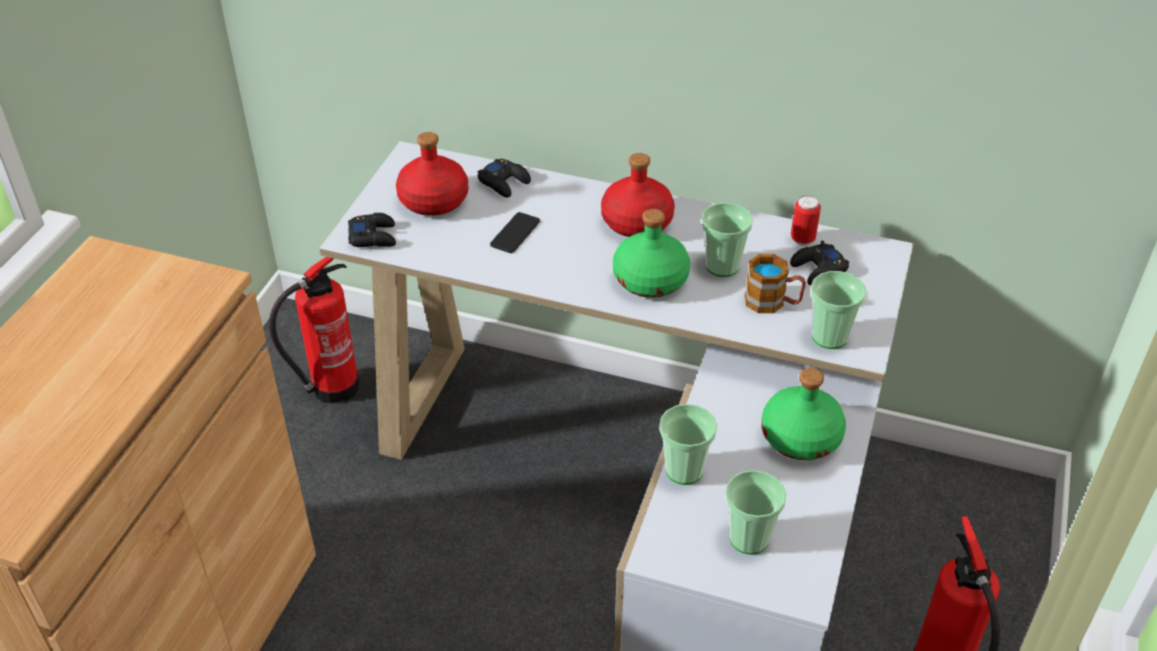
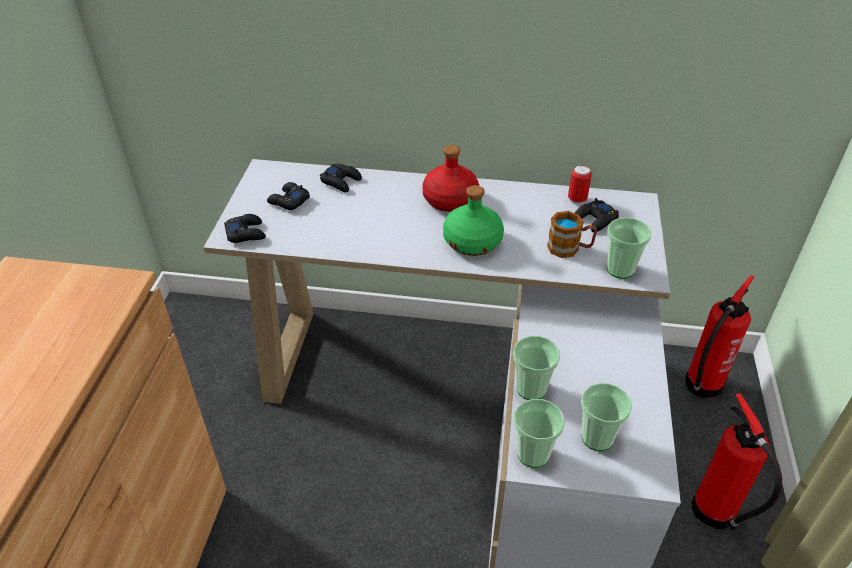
camera: 10 degrees left, 0 degrees up
fire extinguisher [269,257,360,403] -> fire extinguisher moved to [685,275,754,398]
red bottle [396,132,468,216] -> black game controller [267,182,310,210]
phone [490,212,540,253] -> none
cup [701,203,753,277] -> cup moved to [514,399,565,468]
green bottle [762,368,846,461] -> none

